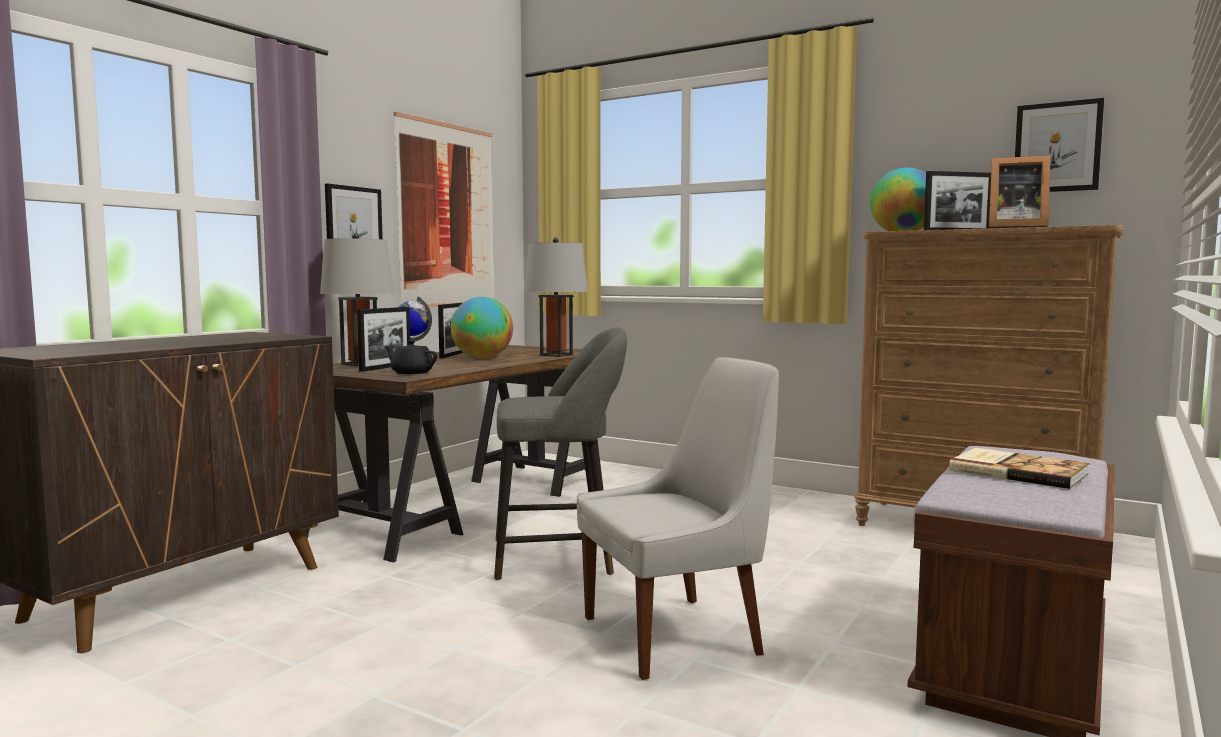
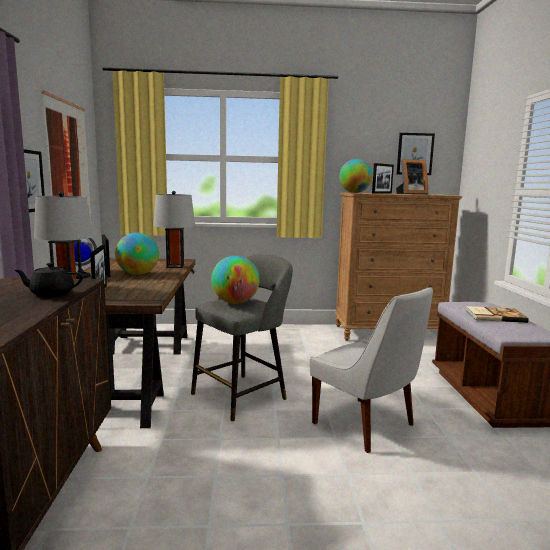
camera: 35 degrees left, 5 degrees up
black teapot [384,340,437,374] -> black teapot moved to [14,263,83,297]
white chair [577,357,779,680] -> white chair turned 105 degrees clockwise [310,287,433,453]
none -> globe [211,256,260,304]

